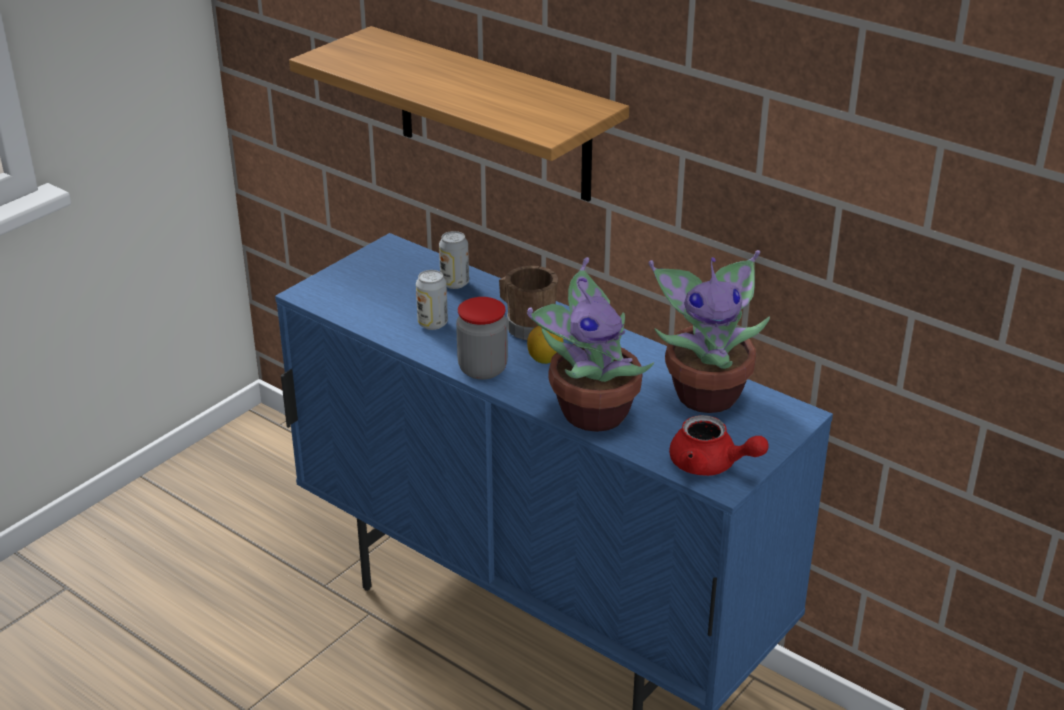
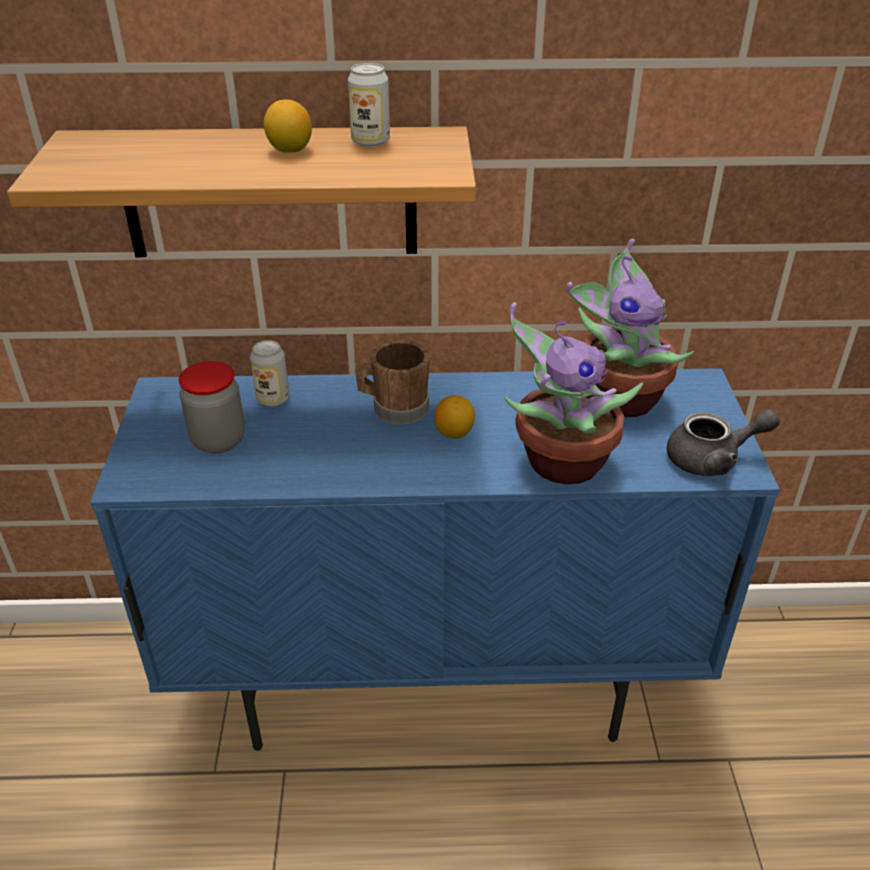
camera: 40 degrees left, 5 degrees up
can [416,270,448,330] -> can moved to [348,63,390,147]
jar [456,297,508,380] -> jar moved to [179,361,245,454]
red teapot [669,415,769,476] -> grey teapot [667,409,780,476]
none -> lemon [264,99,312,153]

